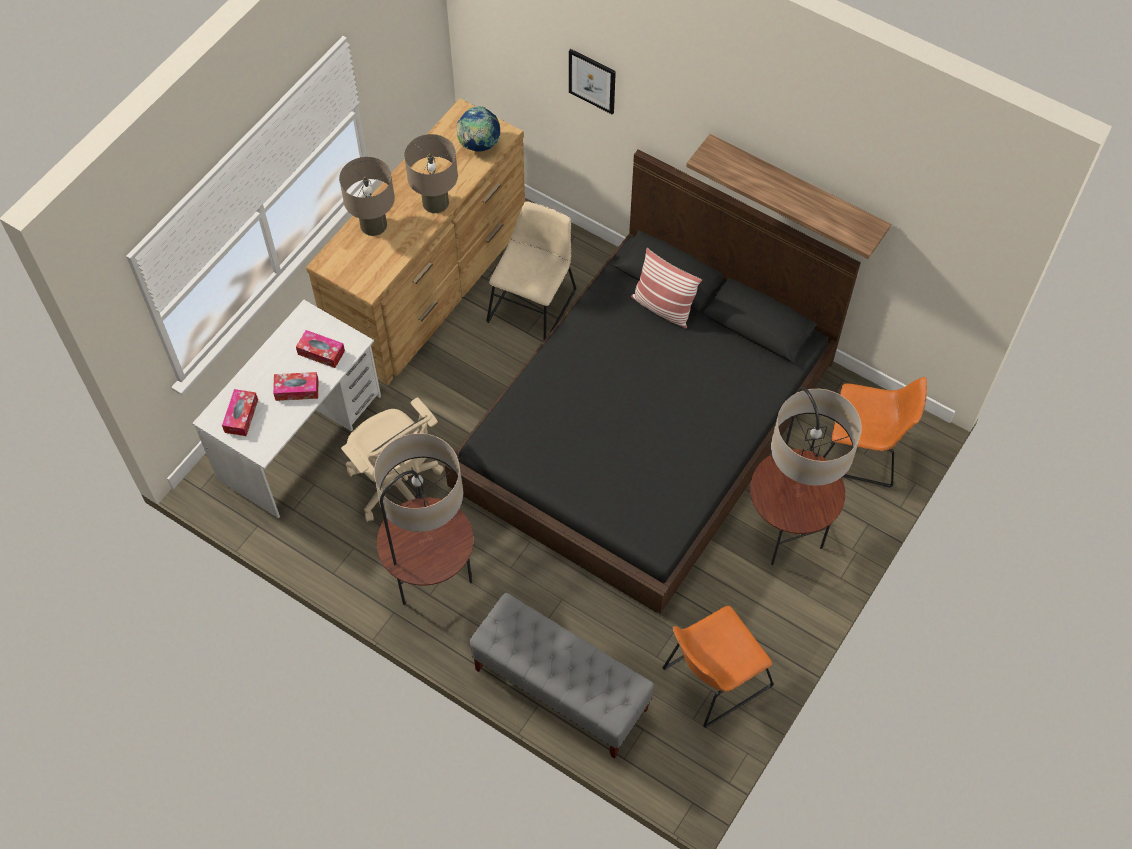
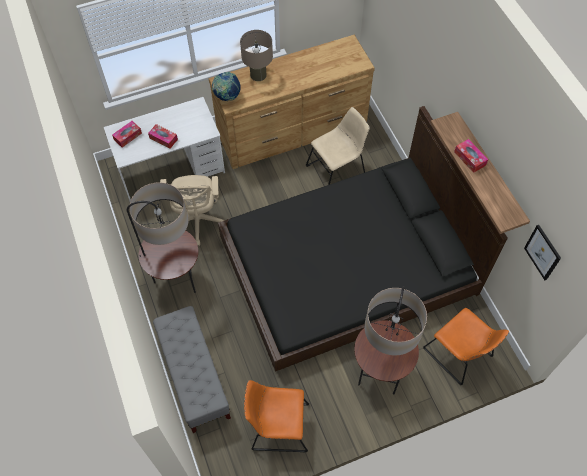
camera: 35 degrees right, 0 degrees up
tissue box [296,330,345,368] -> tissue box moved to [454,139,488,173]
beige table lamp [404,134,458,213] -> none
globe [456,106,500,152] -> globe moved to [212,72,241,101]
picture [569,49,616,114] -> picture moved to [524,225,561,280]
pillow [631,248,702,328] -> none

